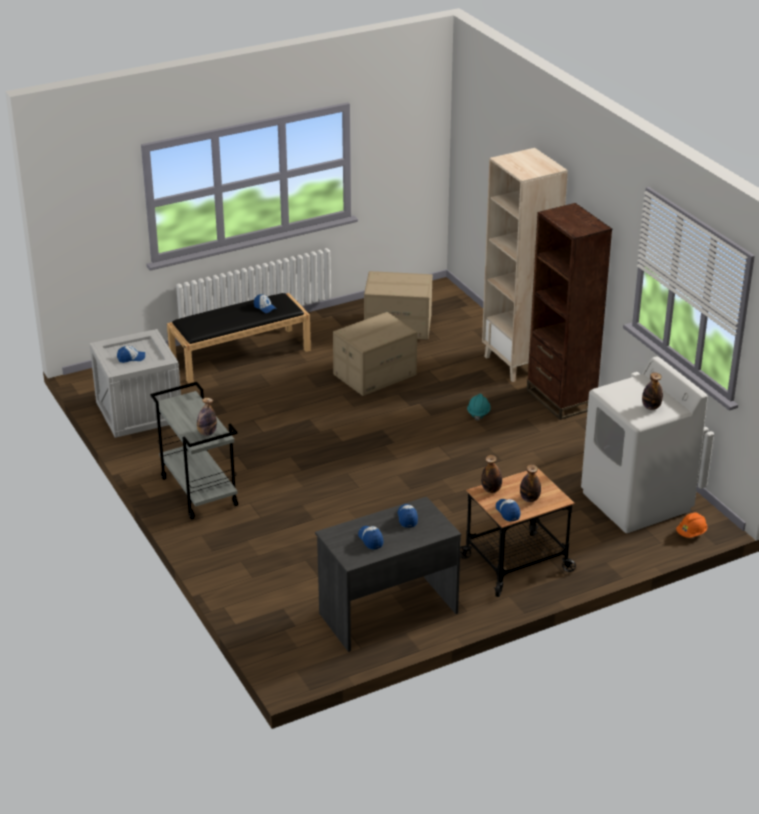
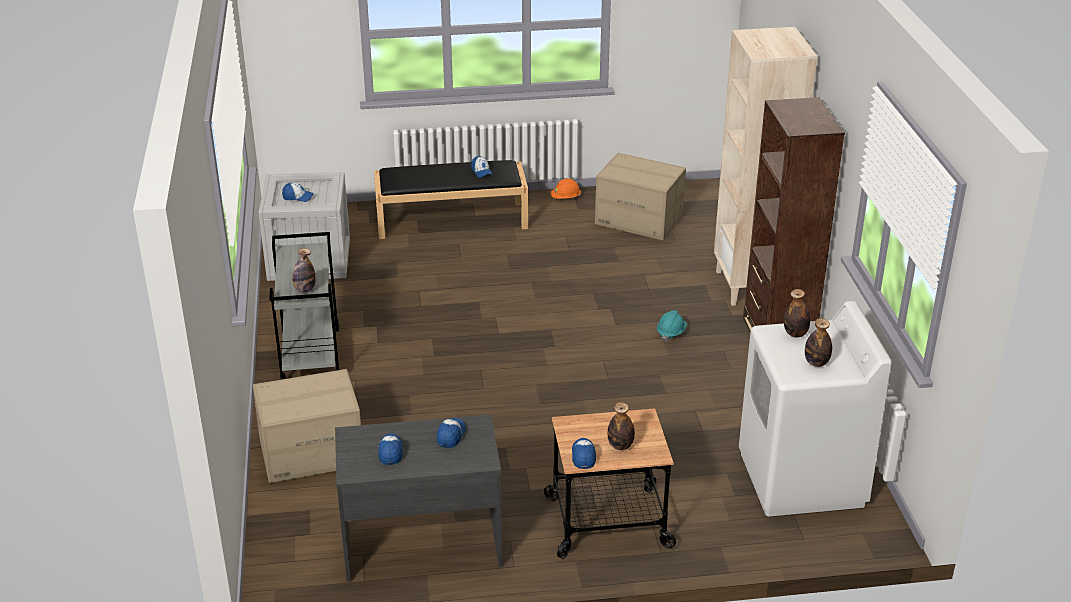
camera: 20 degrees right, 0 degrees up
cardboard box [333,312,417,396] -> cardboard box moved to [253,369,361,483]
bottle [481,455,502,493] -> bottle moved to [784,289,810,337]
orange hard hat [676,512,707,538] -> orange hard hat moved to [551,178,581,199]

